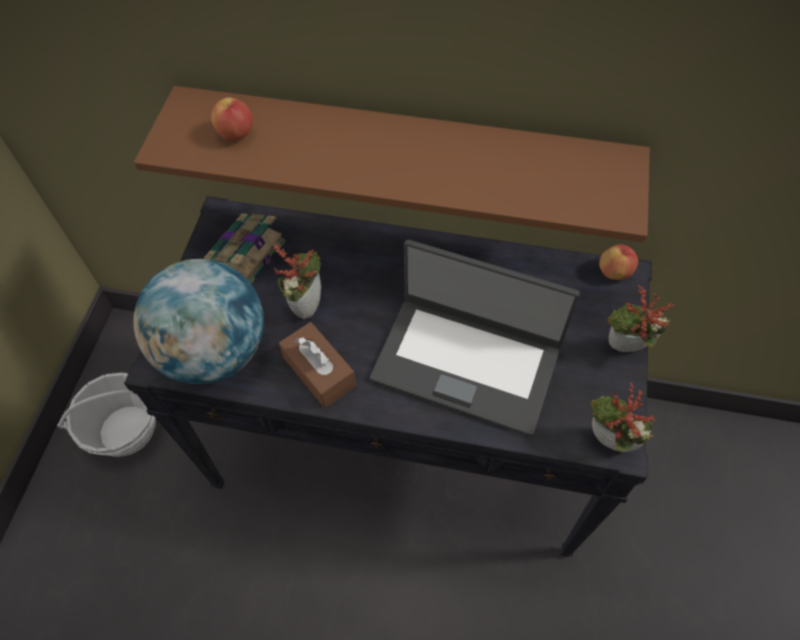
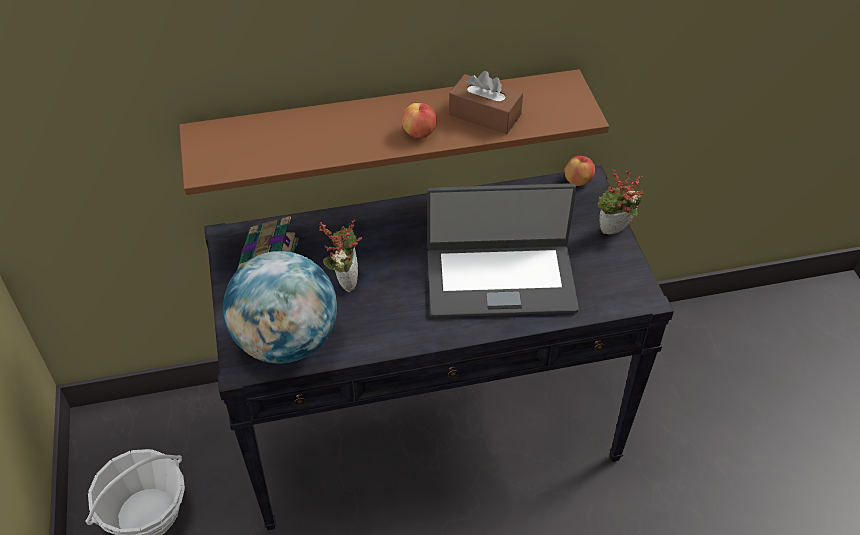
camera: 25 degrees left, 10 degrees down
apple [211,97,253,141] -> apple moved to [402,103,437,138]
brown tissue box [279,322,356,408] -> brown tissue box moved to [449,71,523,134]
potted plant [590,383,656,452] -> none

